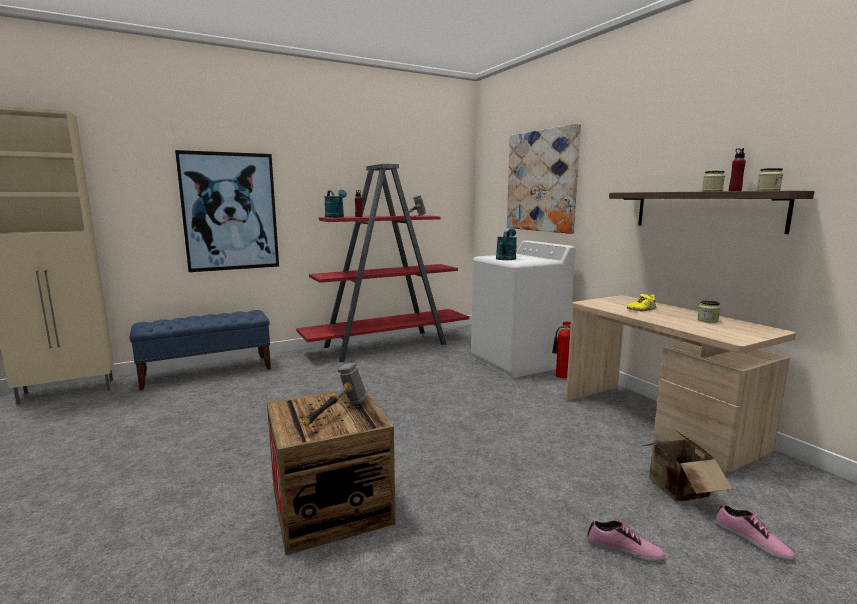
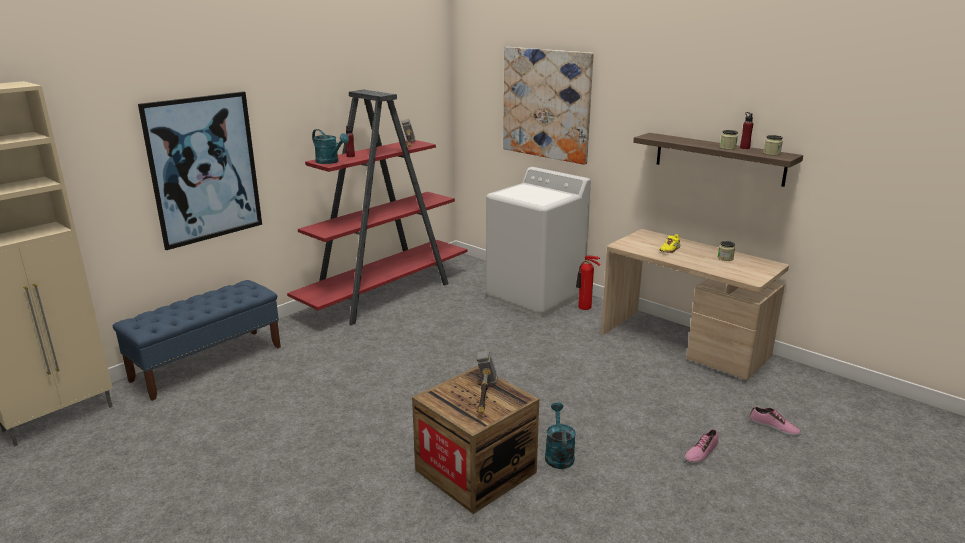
camera: 20 degrees left, 10 degrees up
turquoise watering can [496,229,517,260] -> turquoise watering can moved to [545,403,576,469]
shoe [587,520,665,563] -> shoe turned 135 degrees clockwise [684,429,719,464]
cardboard box [638,428,732,501] -> none

